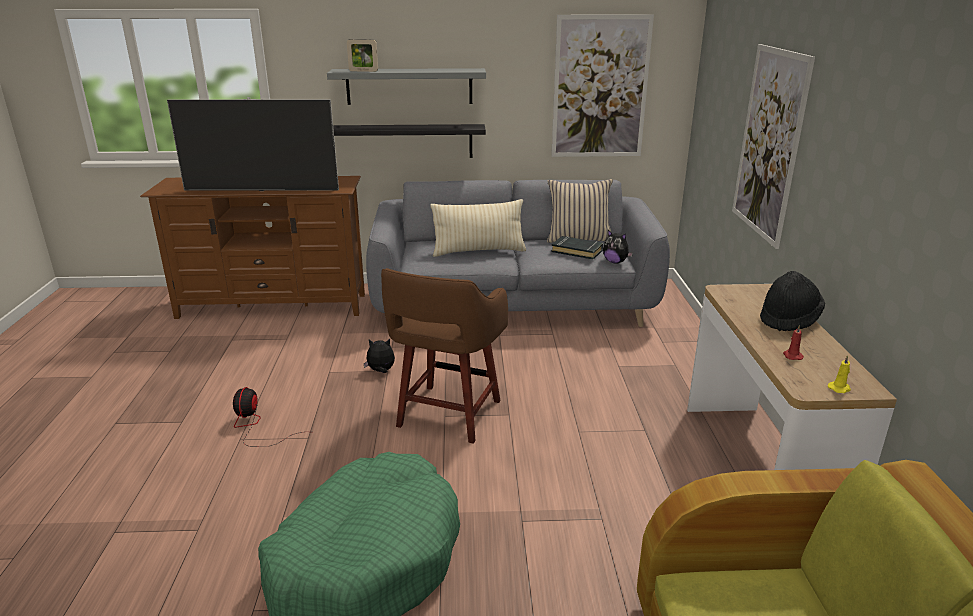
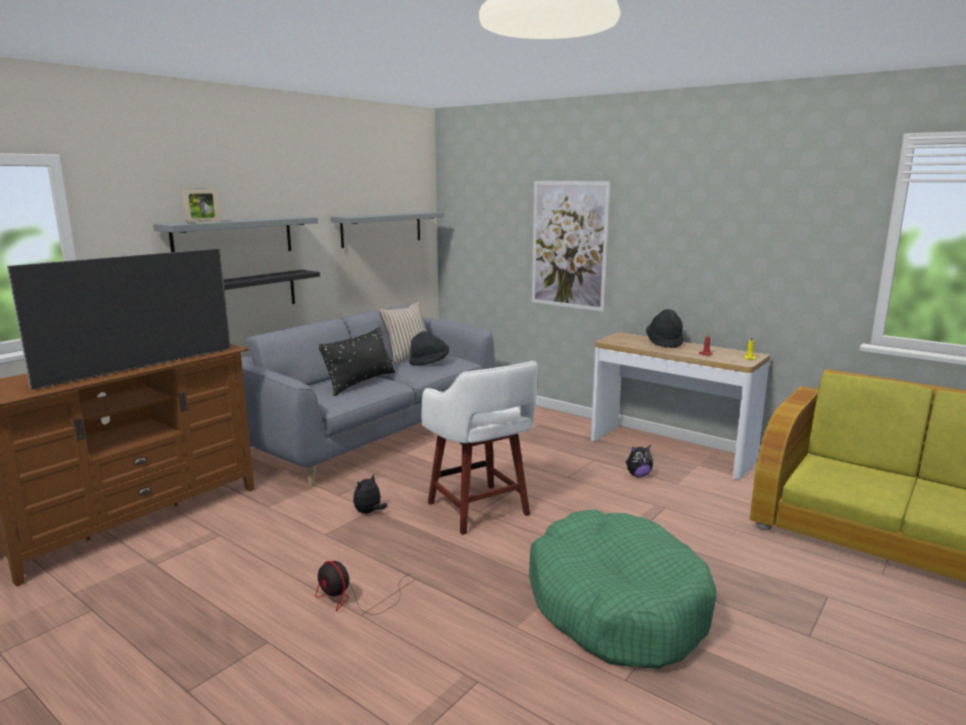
camera: 50 degrees left, 10 degrees down
brown stool [381,268,508,444] -> white stool [421,361,538,535]
beige pillow [430,199,526,257] -> black pillow [318,327,395,396]
picture [551,14,654,157] -> grey shelf [331,212,444,248]
black book [551,236,603,260] -> black hat [409,331,449,365]
plush toy [603,230,633,264] -> plush toy moved to [625,445,653,477]

